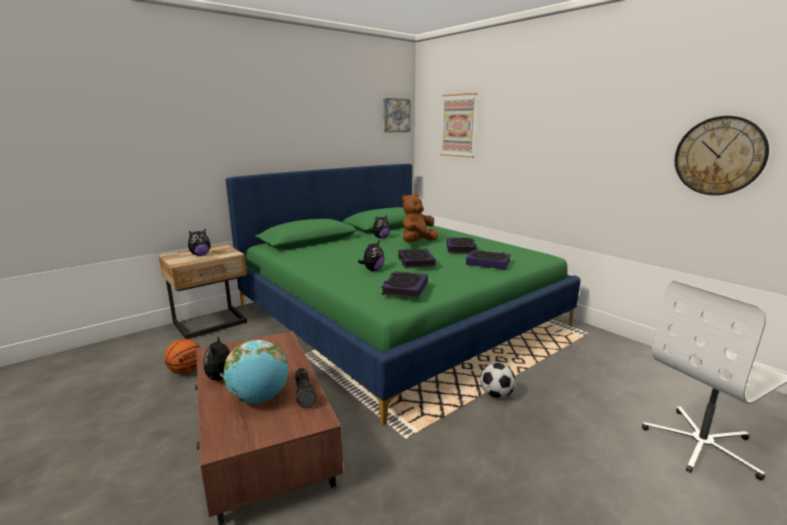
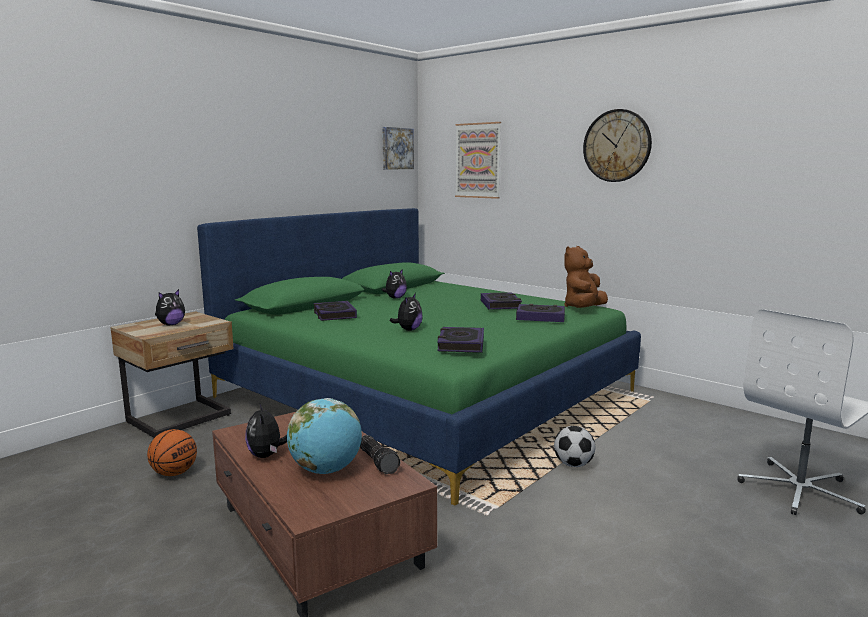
camera: 10 degrees left, 5 degrees down
book [398,248,436,268] -> book moved to [314,301,357,321]
brown plush toy [402,194,438,242] -> brown plush toy moved to [564,246,608,308]
wall clock [675,116,769,195] -> wall clock moved to [583,109,652,182]

